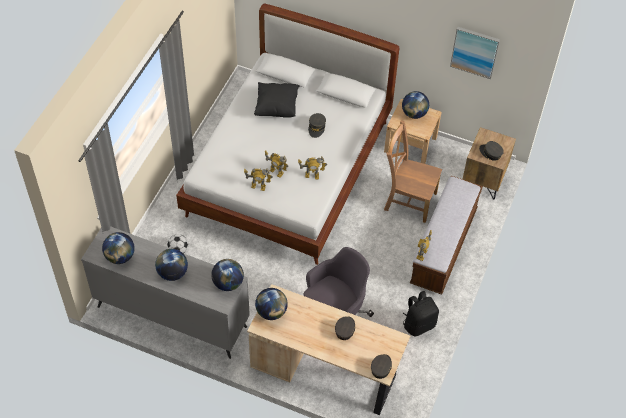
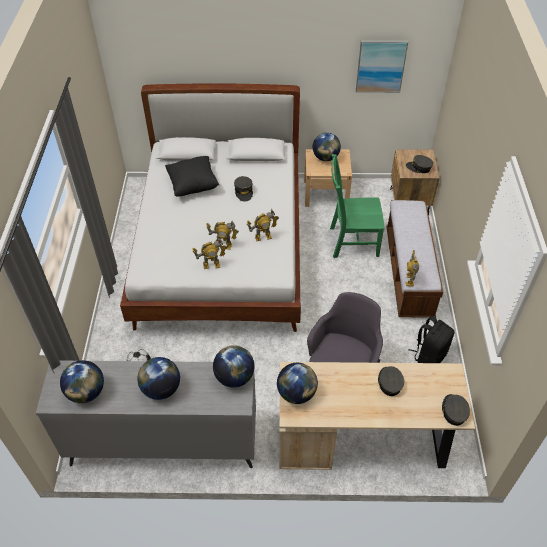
camera: 20 degrees left, 5 degrees down
brown chair [384,120,442,223] -> green chair [330,154,385,258]

